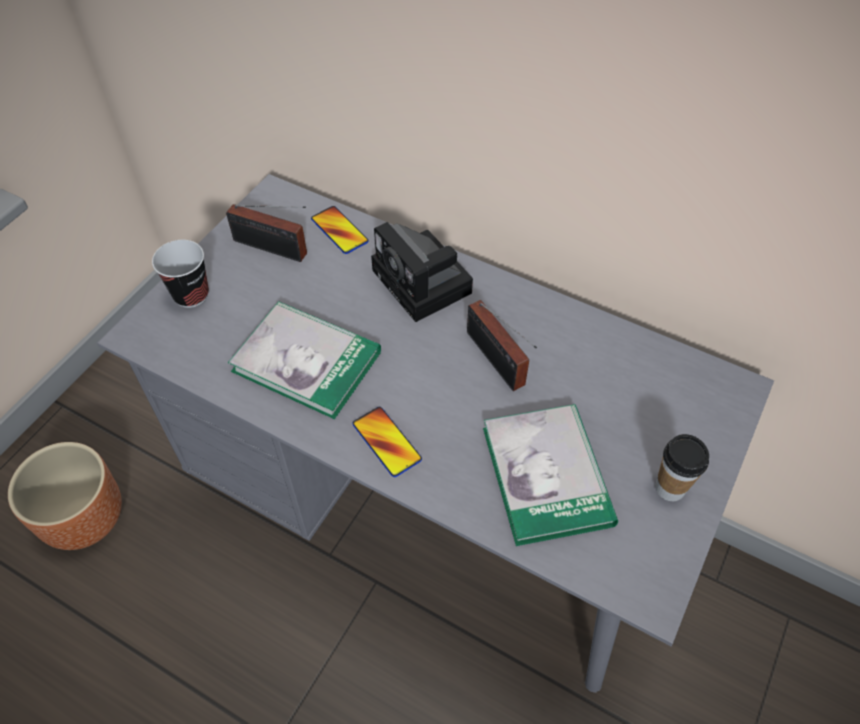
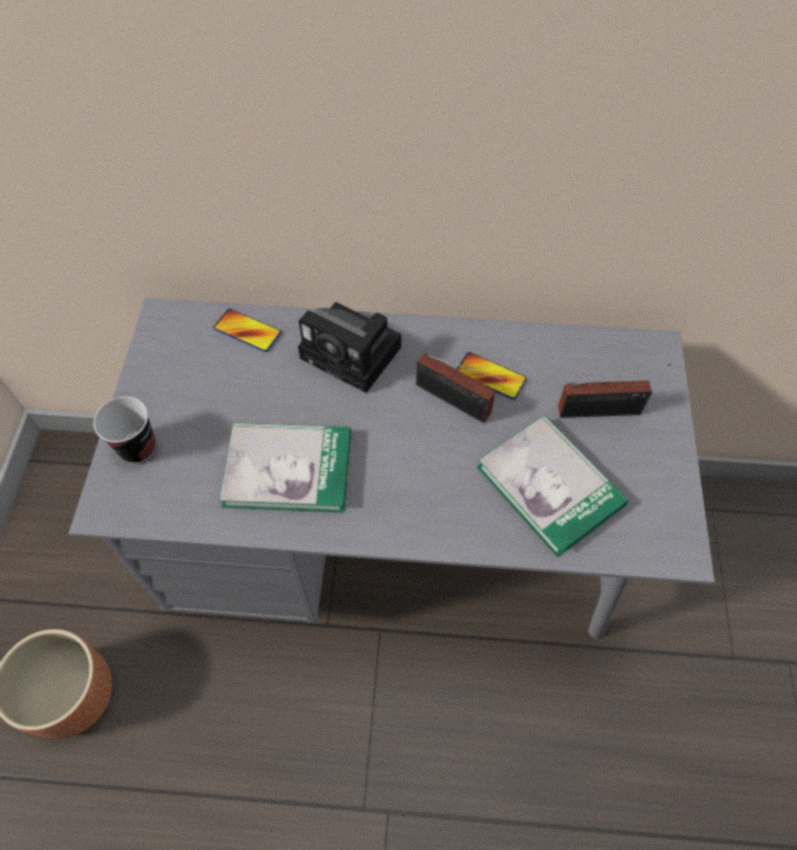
camera: 25 degrees left, 5 degrees up
radio [226,204,307,262] -> radio moved to [558,364,671,418]
phone [352,407,422,477] -> phone moved to [456,352,527,400]
cup [655,434,709,501] -> none

